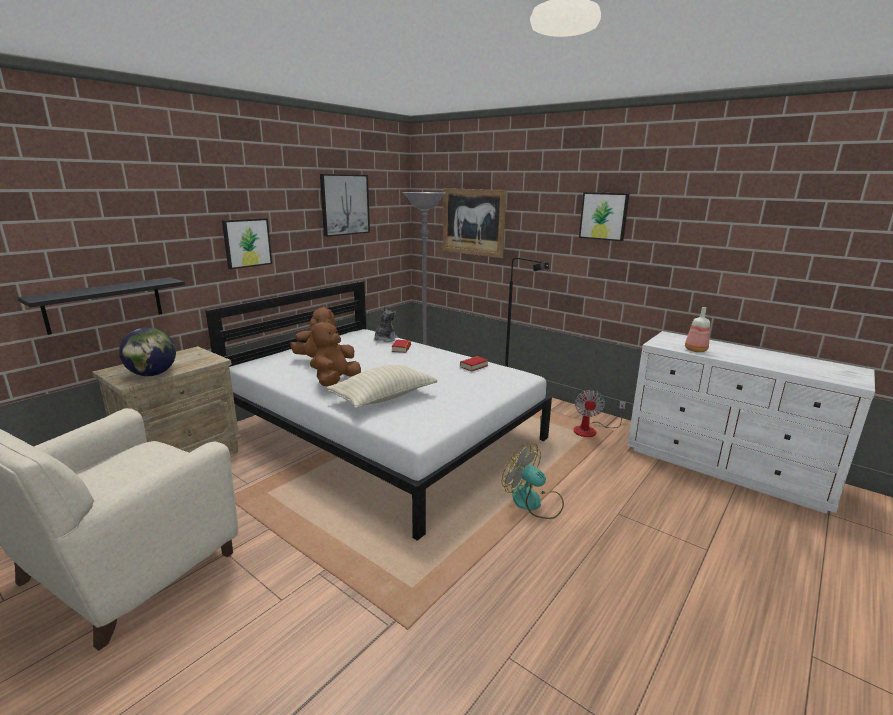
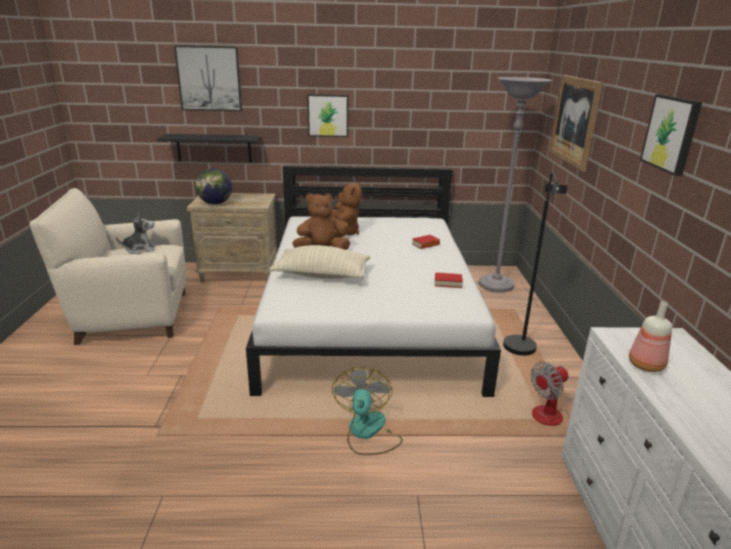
camera: 50 degrees right, 5 degrees up
picture [320,174,370,237] -> picture moved to [174,45,242,111]
plush toy [374,306,397,342] -> plush toy moved to [116,212,155,254]

